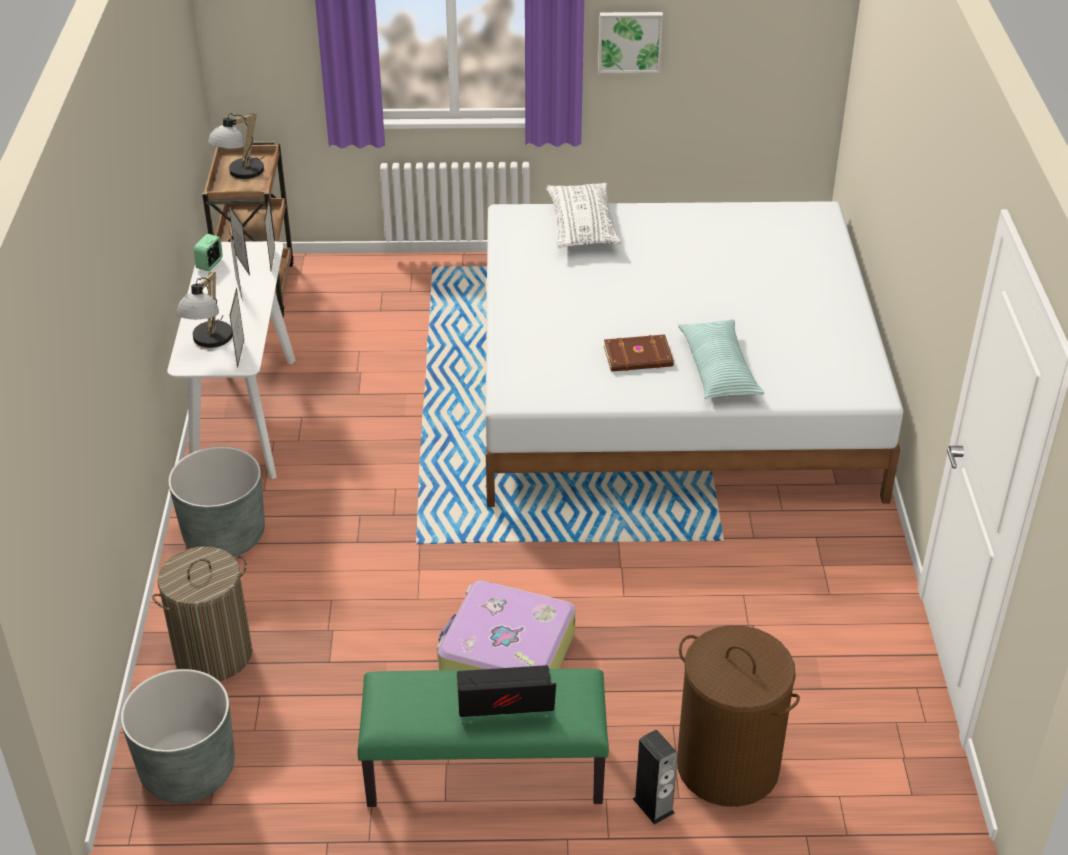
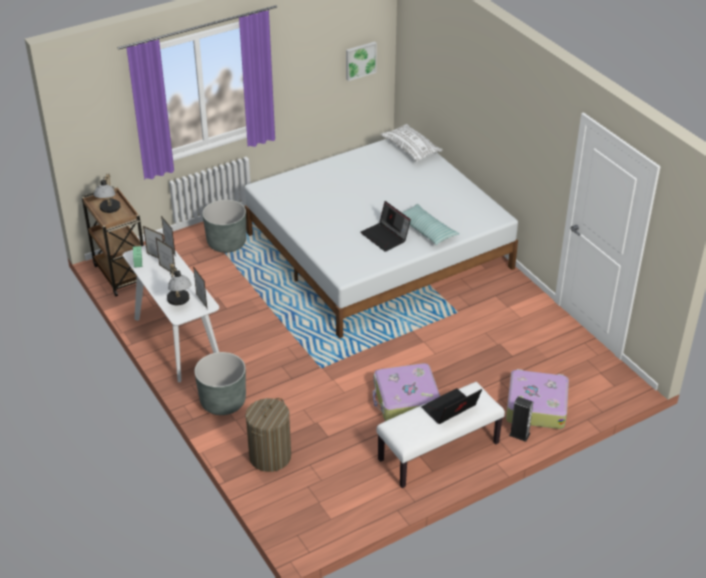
camera: 30 degrees left, 0 degrees up
grey planter [121,669,235,803] -> grey planter moved to [202,200,246,253]
green bench [357,669,609,807] -> white bench [376,382,505,488]
white pillow [546,183,621,248] -> white pillow moved to [381,124,443,162]
picture [598,12,663,73] -> picture moved to [346,42,377,81]
brown book [604,334,674,372] -> laptop [360,201,411,252]
brown laundry basket [677,625,800,807] -> suitcase [506,369,569,429]

